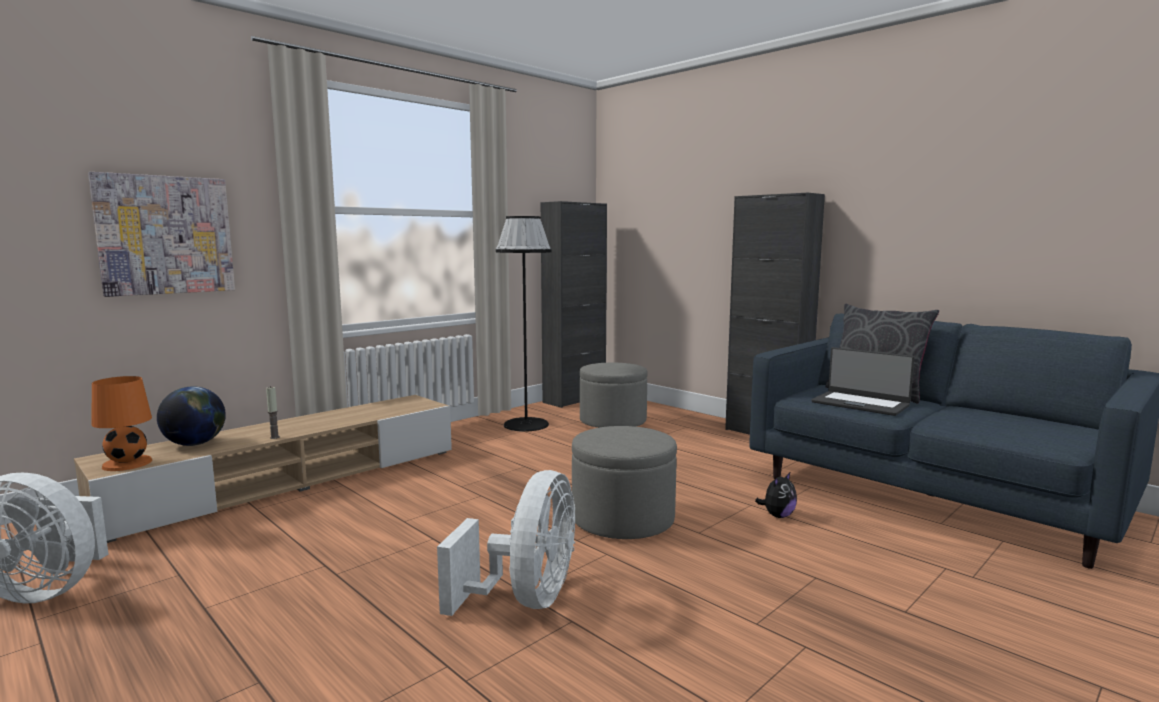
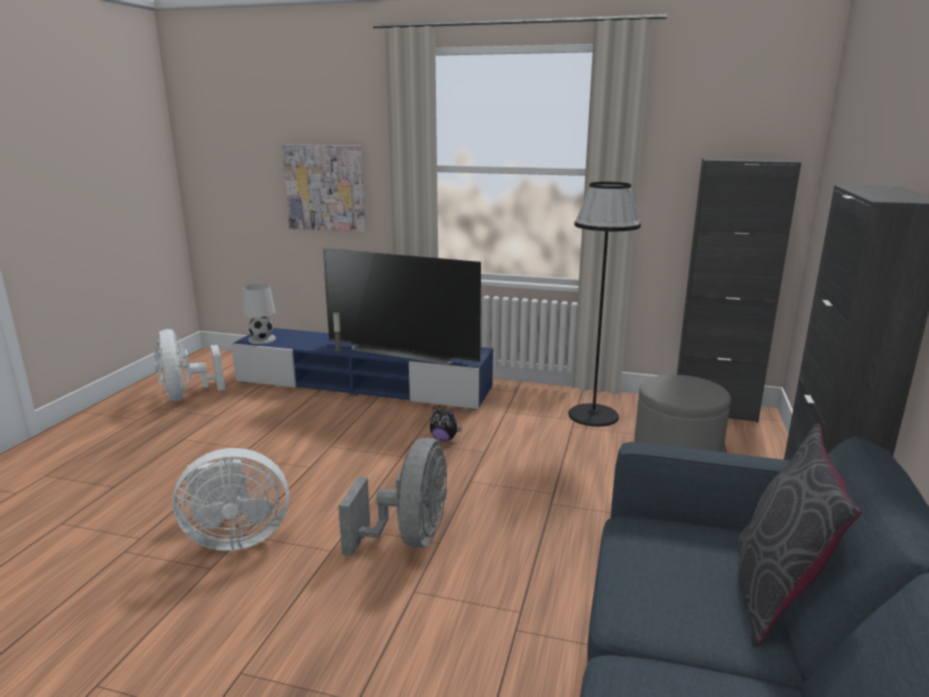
camera: 60 degrees right, 10 degrees up
beige tv stand [74,395,452,543] -> blue tv stand [231,328,493,410]
orange table lamp [91,376,152,471] -> white table lamp [243,284,276,344]
globe [157,386,226,446] -> none
grey ottoman [572,426,677,539] -> grey fan [338,438,447,556]
plush toy [755,473,797,518] -> plush toy moved to [430,407,462,441]
laptop [812,347,915,416] -> none
none -> television [323,248,481,364]

